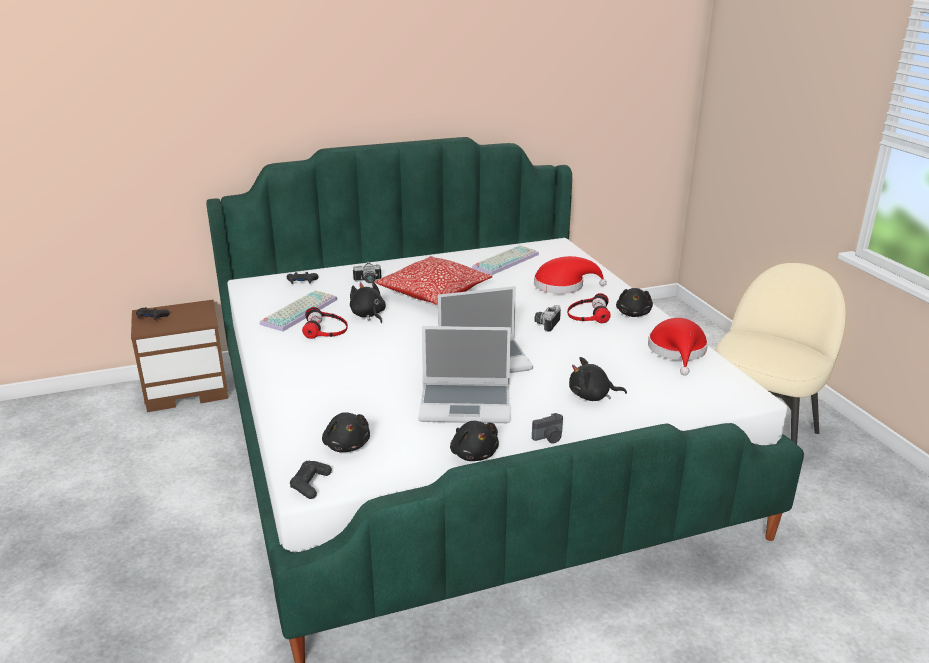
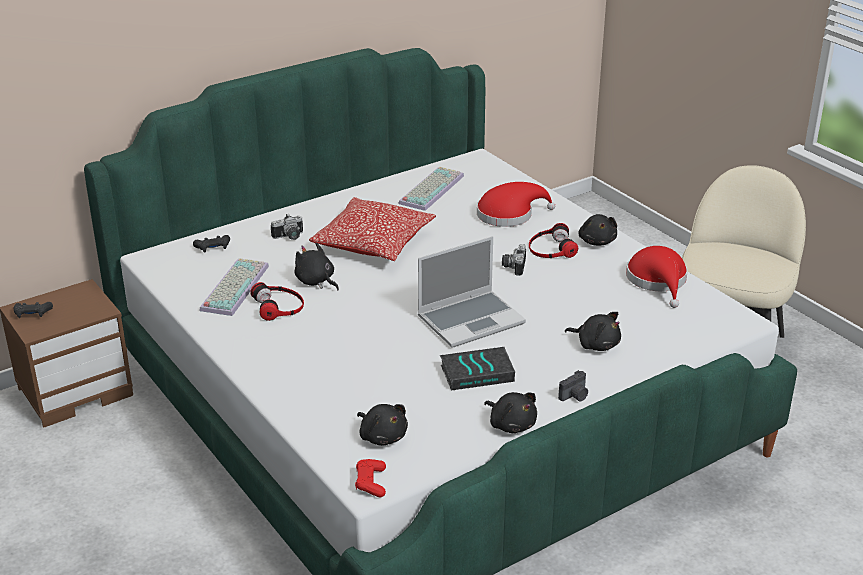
camera: 15 degrees left, 5 degrees up
black game controller [290,461,332,499] -> red game controller [355,459,386,497]
laptop [418,326,511,423] -> book [440,347,515,391]
black plush toy [569,357,627,401] -> black plush toy turned 135 degrees counterclockwise [565,312,621,351]

